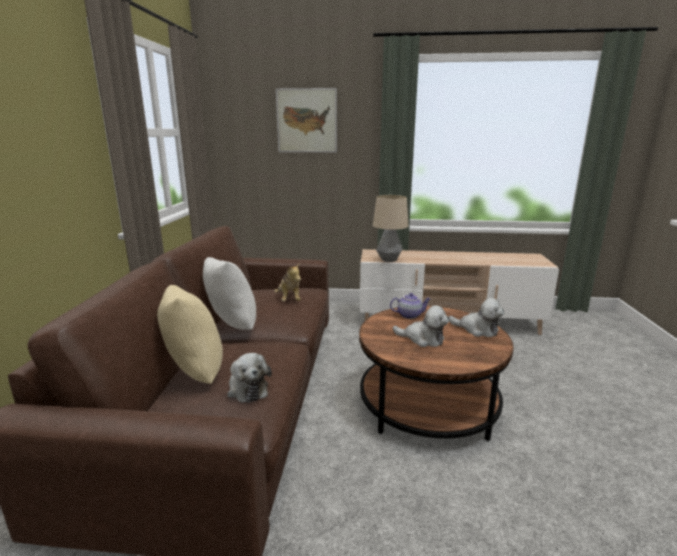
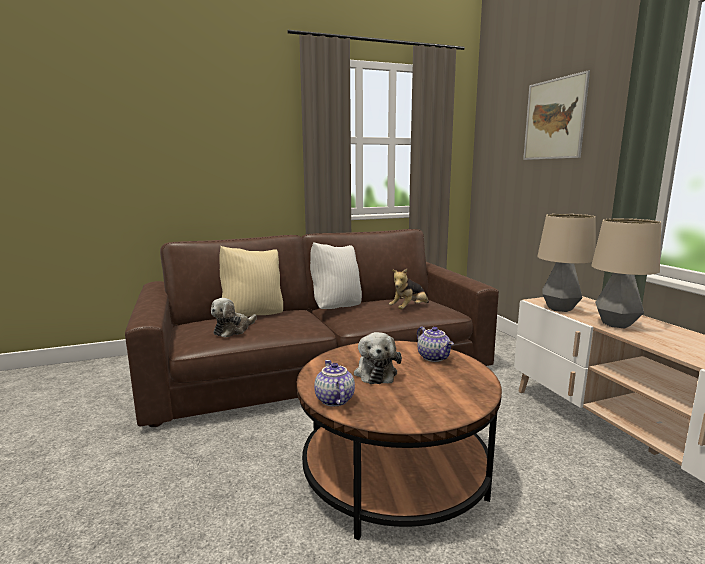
camera: 65 degrees right, 5 degrees down
plush toy [448,298,504,337] -> none
none -> teapot [314,360,355,407]
none -> table lamp [591,218,661,328]

